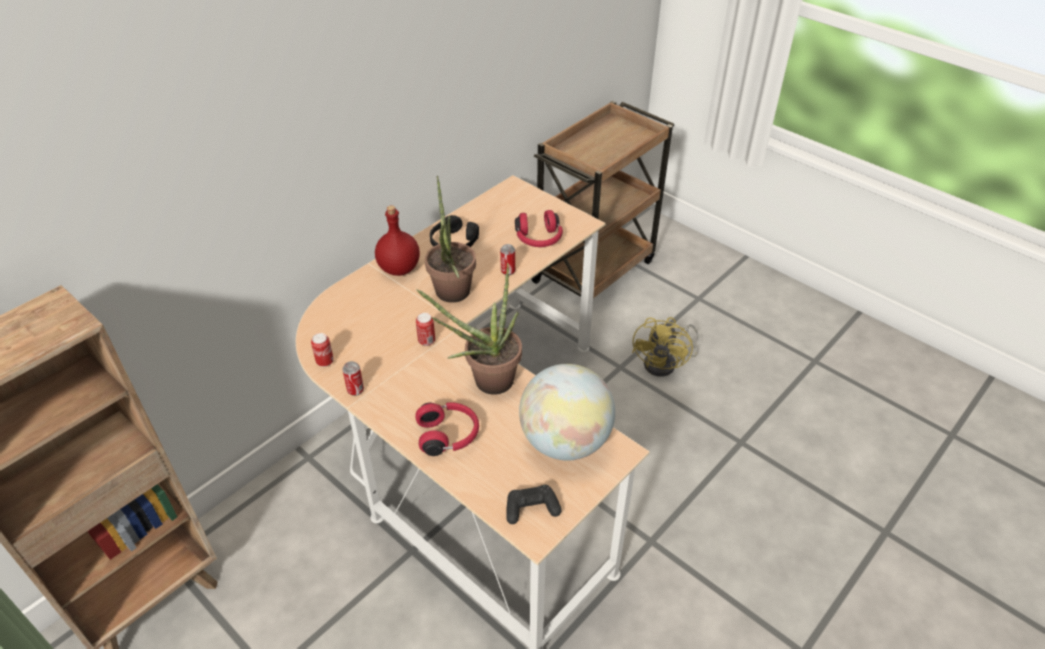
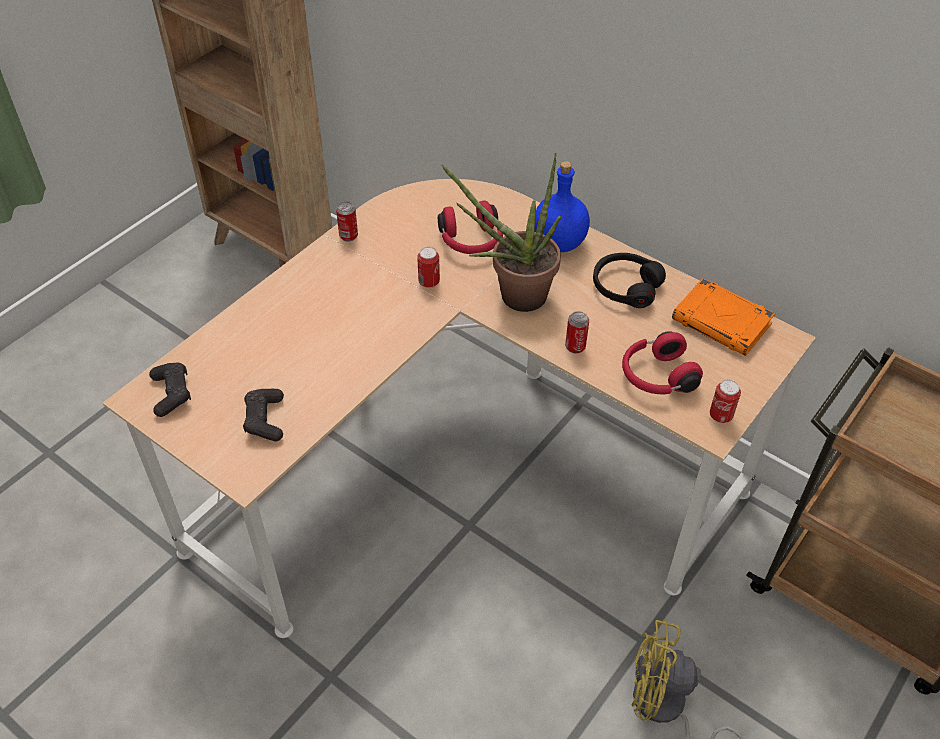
camera: 85 degrees right, 5 degrees up
can [311,333,334,367] -> can moved to [710,380,741,423]
red bottle [375,205,420,276] -> blue bottle [534,161,590,252]
red headphones [415,402,479,456] -> red headphones moved to [438,201,503,254]
potted plant [416,263,522,395] -> none
globe [519,364,615,461] -> black game controller [243,389,284,441]
none -> orange book [672,278,775,356]

